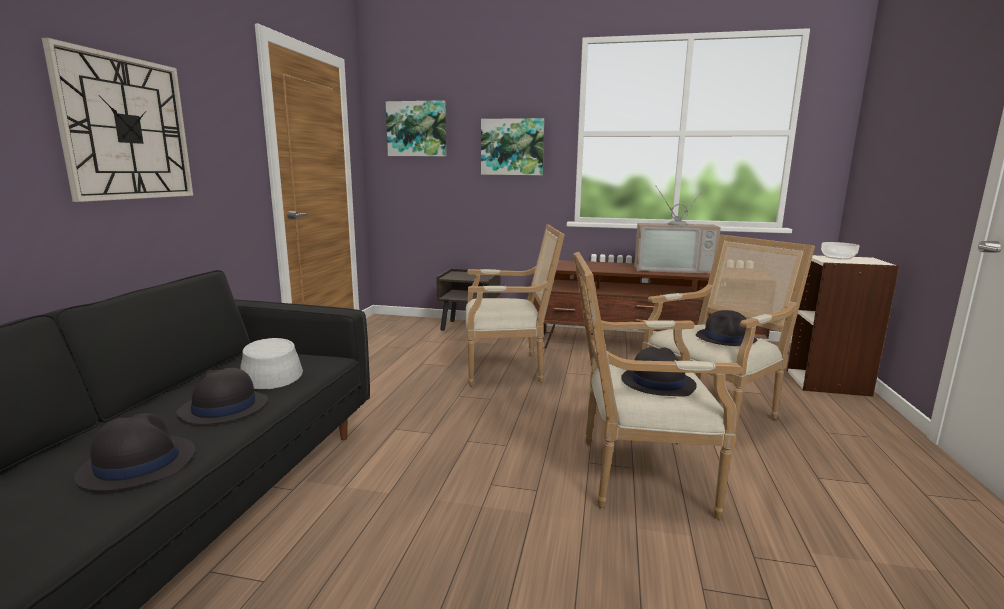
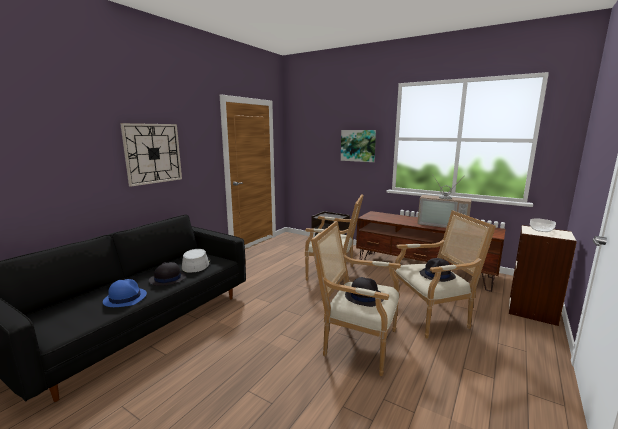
camera: 20 degrees right, 0 degrees up
black hat [74,414,196,491] -> blue hat [103,279,147,307]
picture [386,100,446,156] -> none

